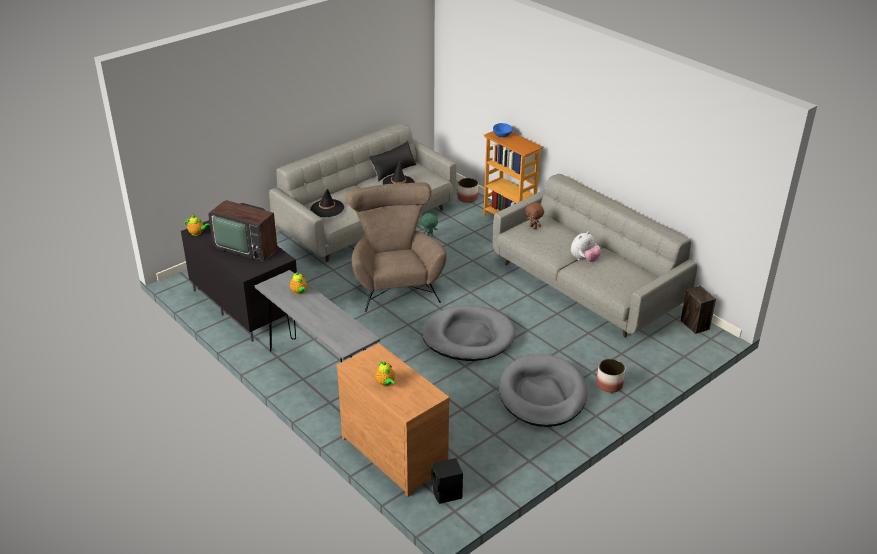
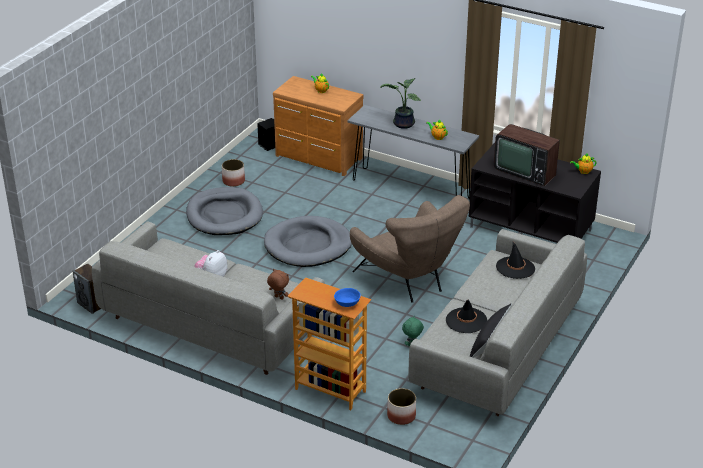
camera: 160 degrees right, 0 degrees up
television [209,200,278,262] -> television turned 150 degrees counterclockwise [494,124,560,186]
planter [596,359,625,393] -> planter moved to [222,159,245,187]
none -> potted plant [381,78,421,129]

